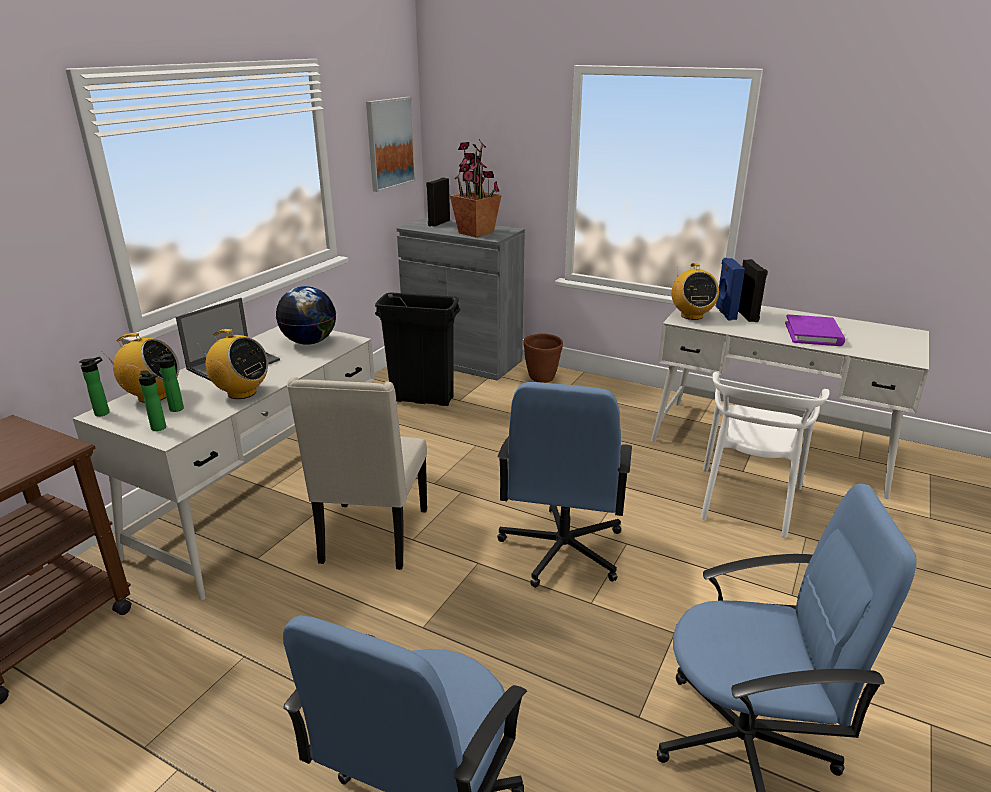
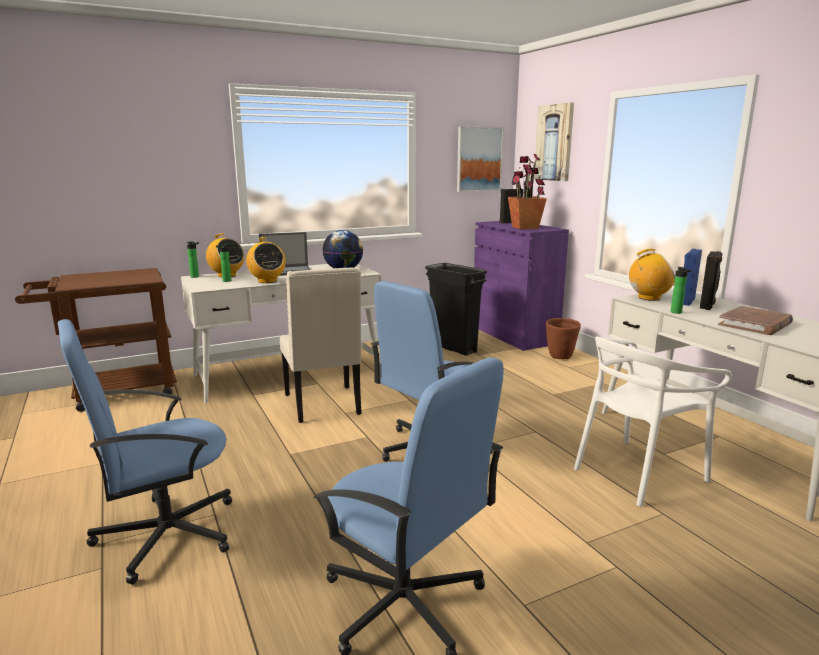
camera: 35 degrees right, 10 degrees down
bottle [139,371,166,431] -> bottle moved to [671,267,692,314]
beige chair [287,377,427,570] -> beige chair turned 60 degrees counterclockwise [280,267,361,423]
grey cabinet [397,217,525,381] -> purple cabinet [474,221,569,351]
radio [671,263,719,320] -> radio turned 120 degrees counterclockwise [629,249,675,301]
purple book [785,314,845,346] -> brown book [718,306,793,335]
none -> picture [534,103,574,181]

